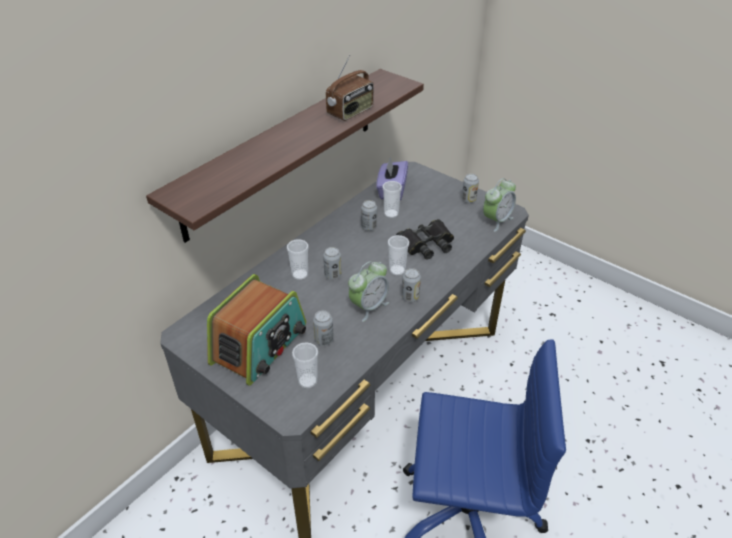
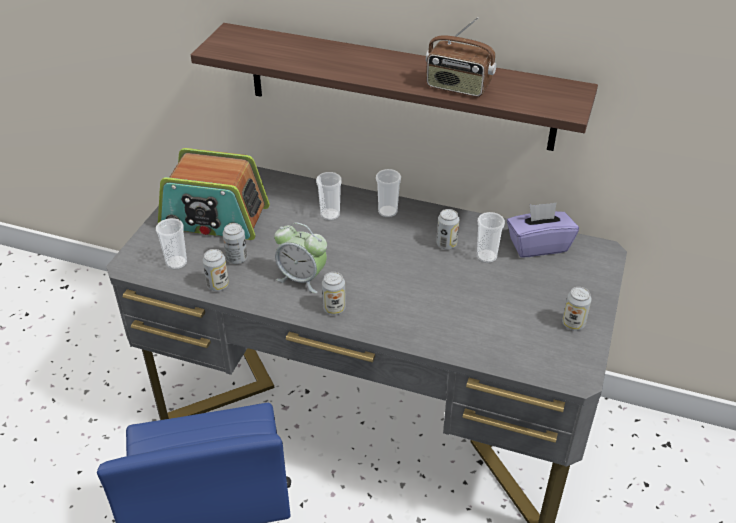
camera: 70 degrees right, 0 degrees up
can [323,247,342,280] -> can moved to [202,249,229,291]
cup [388,235,409,276] -> cup moved to [376,169,401,218]
black binoculars [395,219,454,260] -> none
alarm clock [483,178,516,232] -> none

